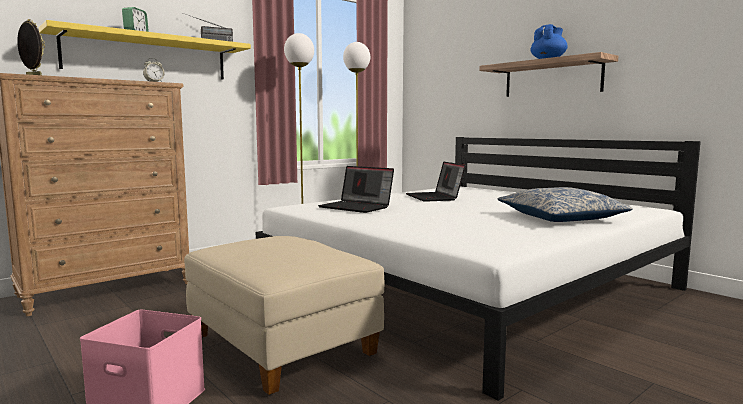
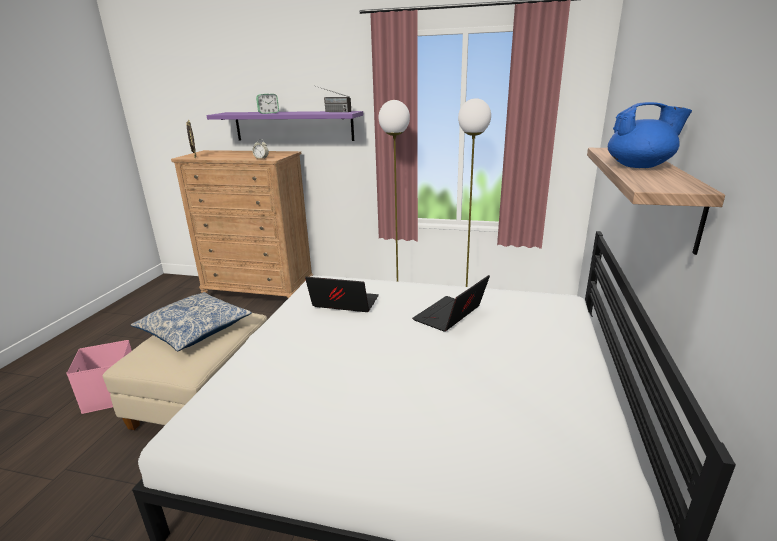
camera: 55 degrees right, 15 degrees up
yellow shelf [39,20,251,80] -> purple shelf [206,111,363,141]
laptop [318,166,394,213] -> laptop turned 105 degrees clockwise [305,277,379,312]
pillow [498,187,633,222] -> pillow moved to [131,292,252,351]

